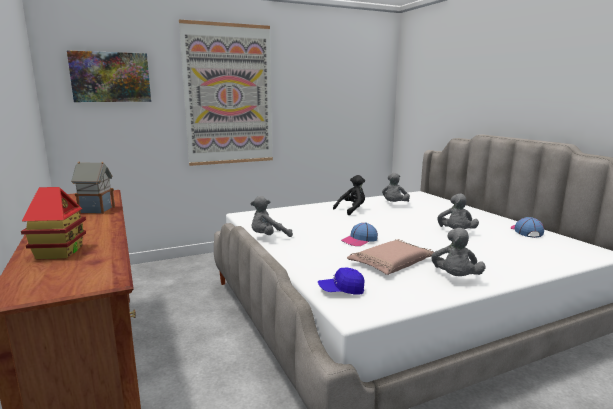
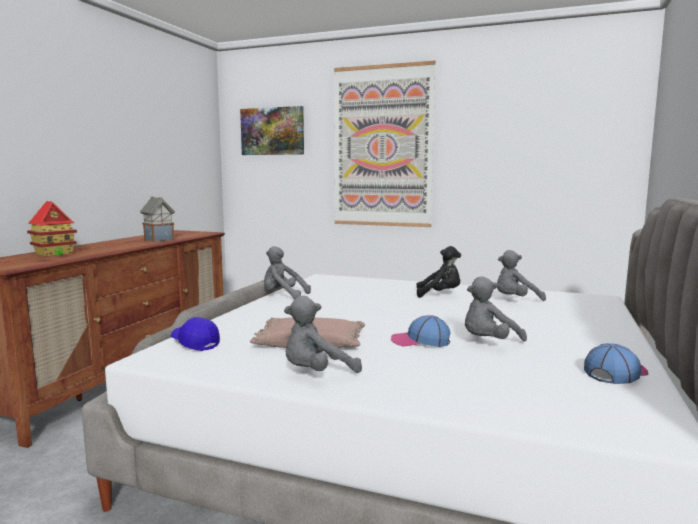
camera: 45 degrees right, 5 degrees down
cap [341,222,378,246] -> cap moved to [391,315,451,347]

